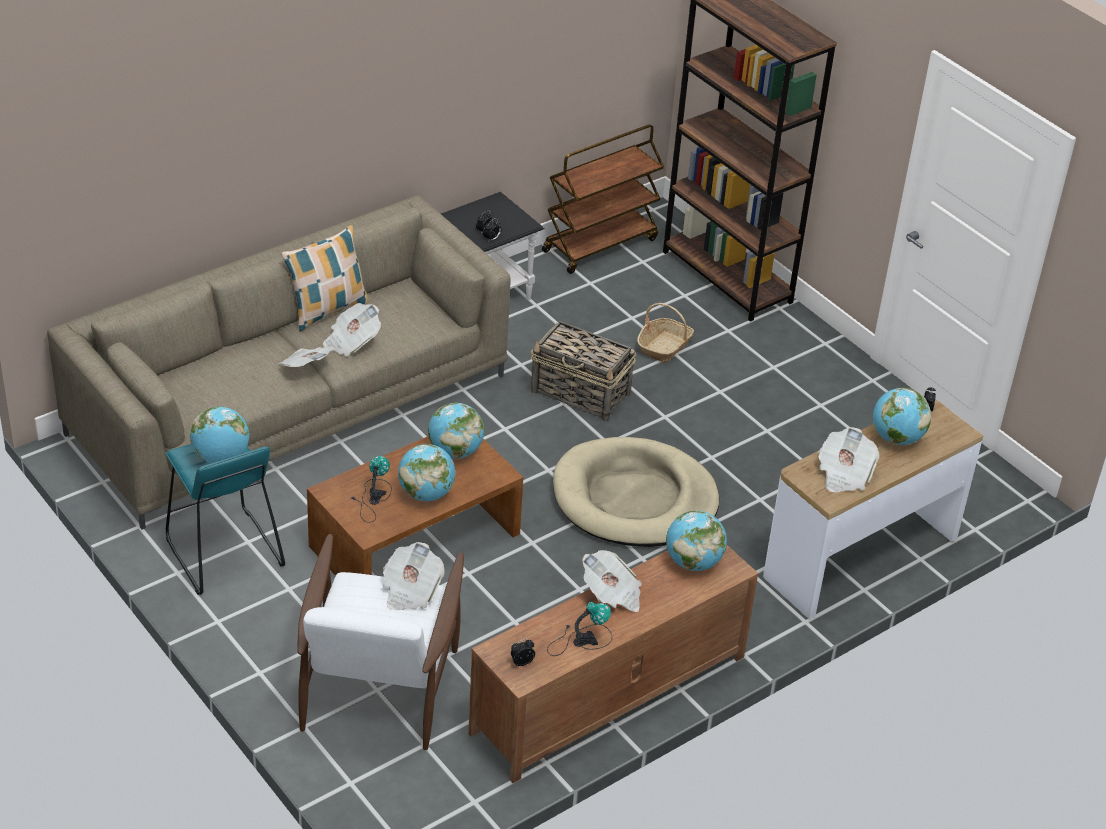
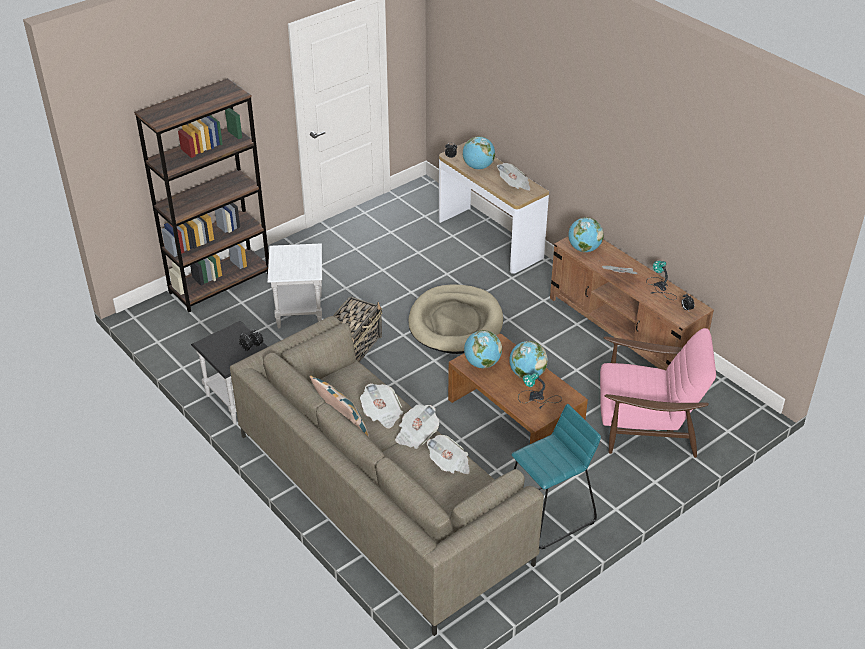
camera: 90 degrees left, 0 degrees up
globe [190,406,250,464] -> none
white armchair [297,534,464,750] -> pink armchair [600,328,716,458]
newspaper [383,542,445,610] -> newspaper moved to [427,435,470,474]
brown cart [542,124,664,274] -> none
basket [637,303,694,363] -> white side table [267,244,322,328]

